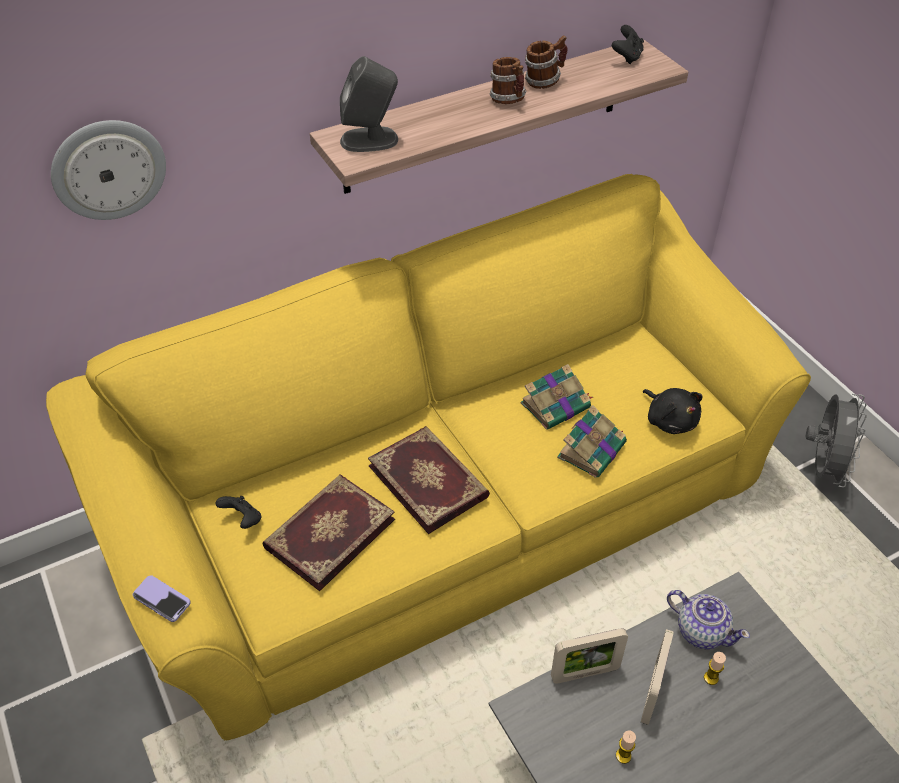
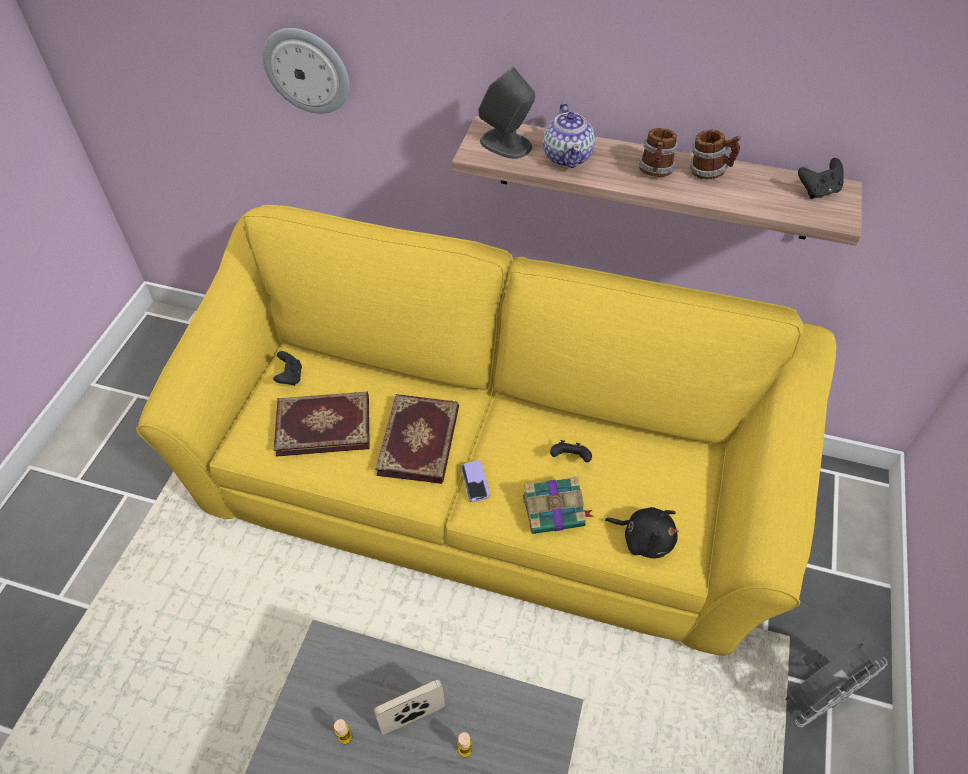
camera: 45 degrees right, 5 degrees up
phone [133,575,191,622] -> phone moved to [461,460,490,502]
book [521,364,593,430] -> black game controller [550,440,592,462]
picture frame [551,628,628,684] -> none
black plush toy [643,388,703,434] -> black plush toy turned 75 degrees counterclockwise [605,507,679,558]
teapot [667,590,750,649] -> teapot moved to [543,103,595,168]

